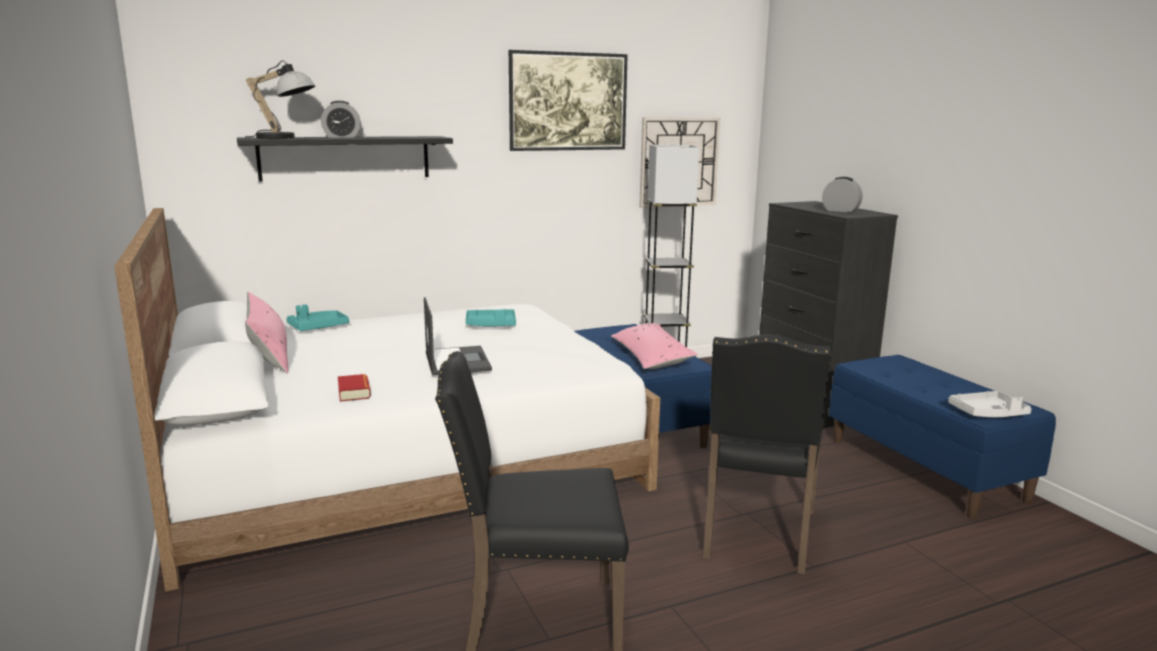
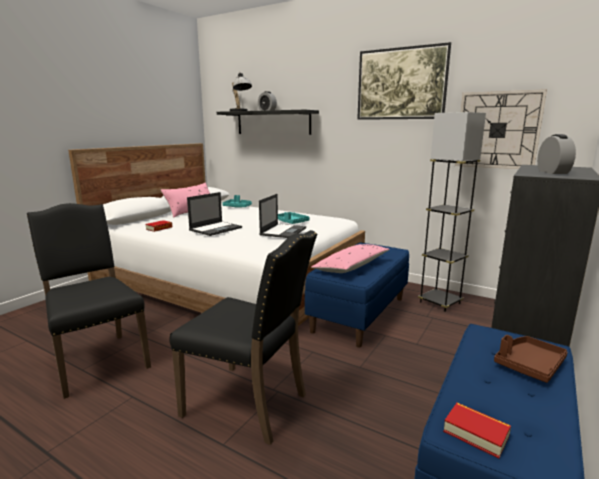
camera: 55 degrees right, 0 degrees up
black chair [703,334,831,574] -> black chair turned 135 degrees counterclockwise [169,230,317,445]
grey tray [948,391,1032,417] -> book [443,403,511,459]
none -> laptop [259,194,306,238]
none -> brown tray [494,335,568,383]

